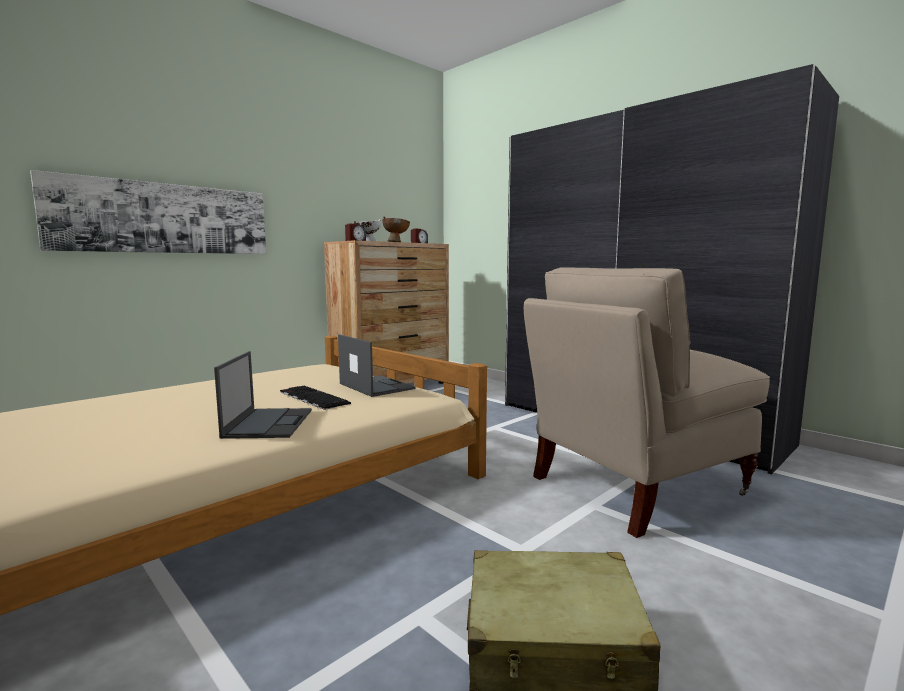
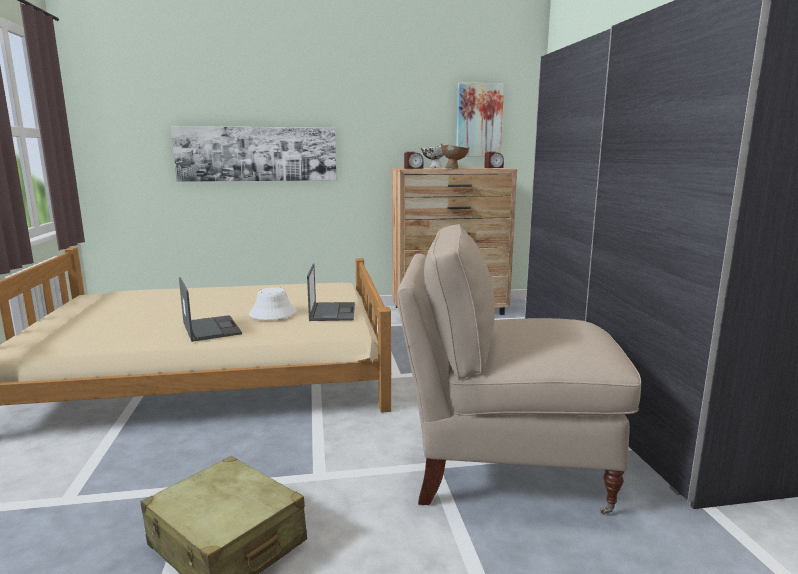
camera: 35 degrees right, 5 degrees up
laptop [214,351,312,439] -> laptop turned 60 degrees counterclockwise [179,277,242,342]
keyboard [280,385,351,410] -> white hat [249,287,297,320]
none -> picture [456,82,504,156]

